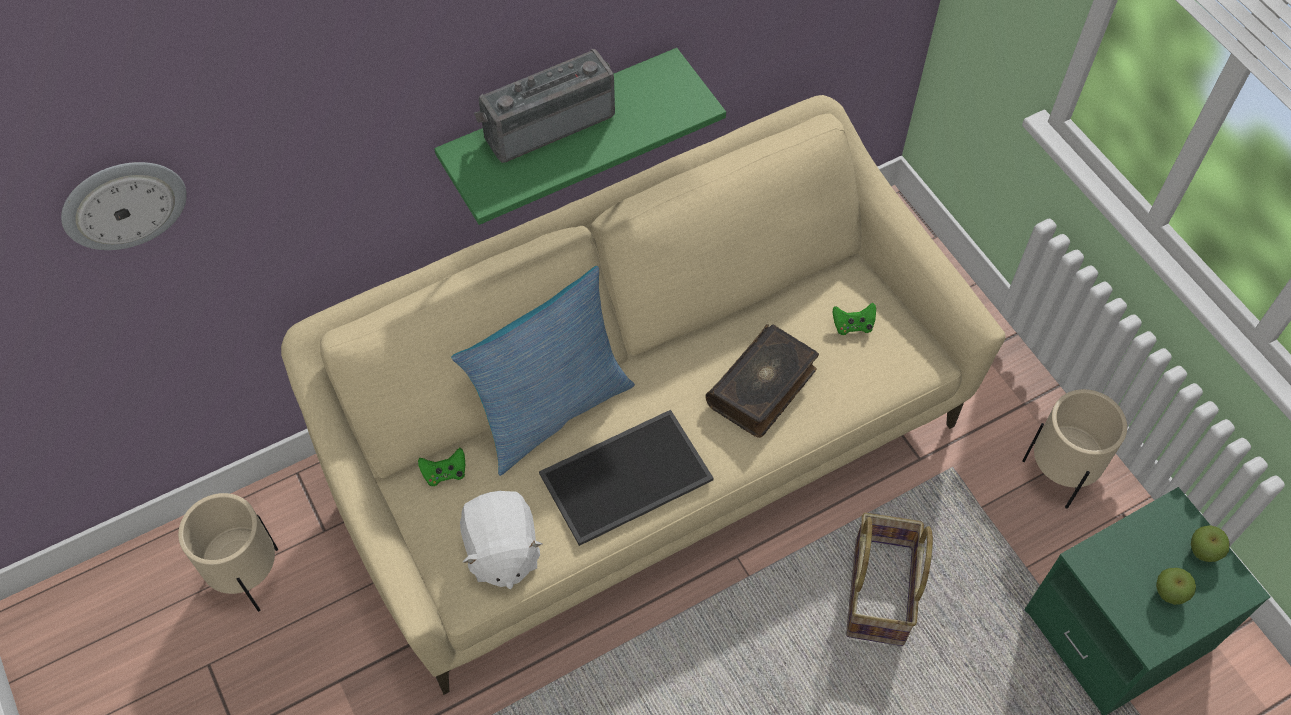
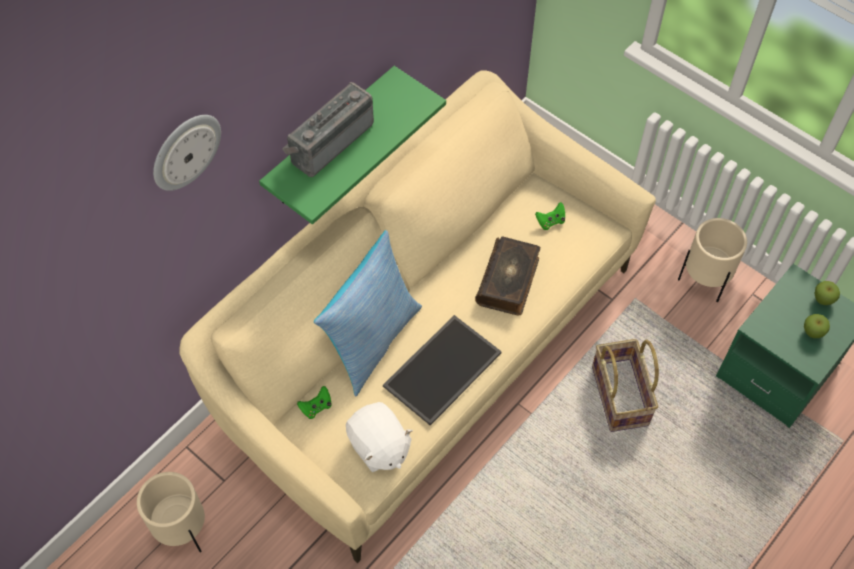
camera: 20 degrees left, 0 degrees up
wall clock [61,162,187,250] -> wall clock moved to [153,115,221,191]

